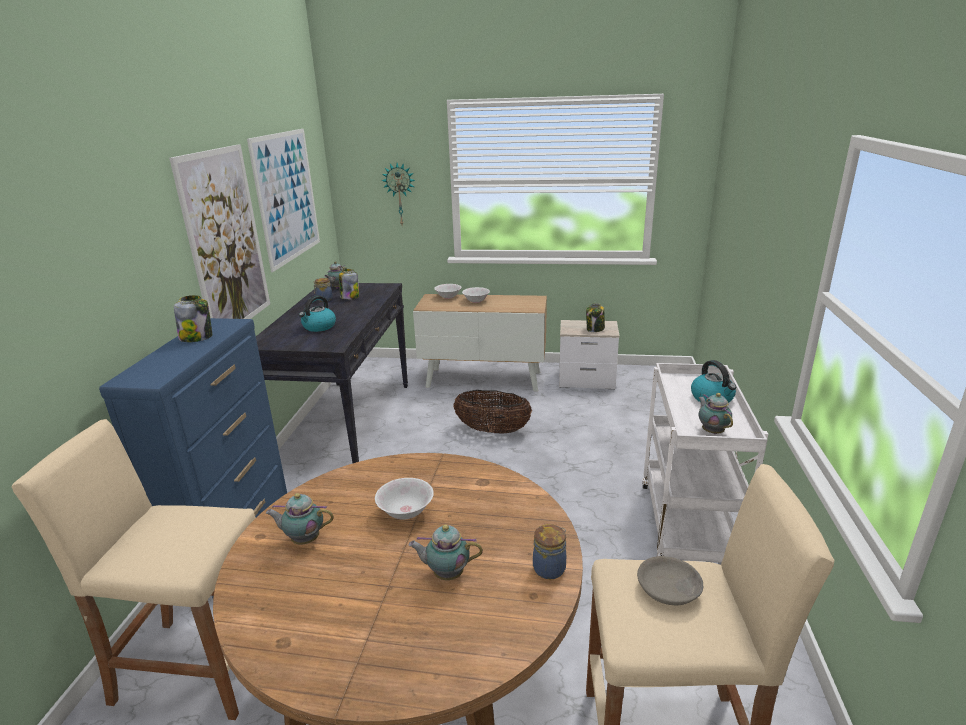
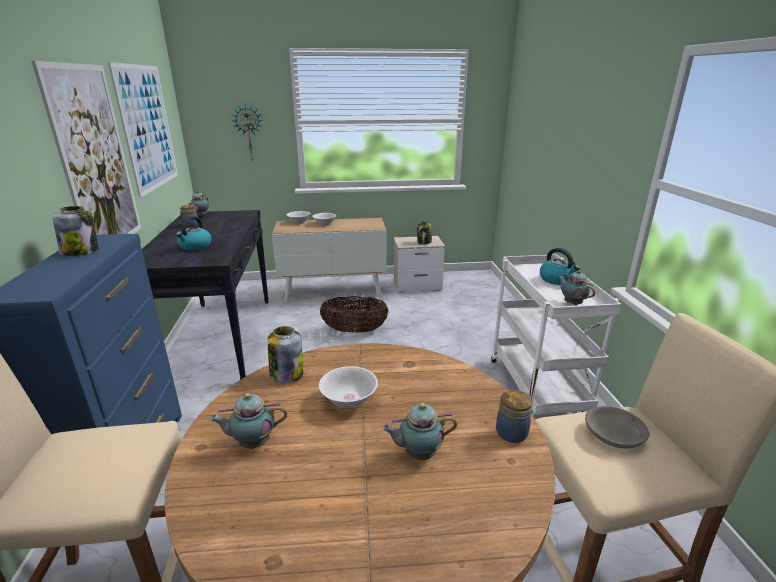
camera: 15 degrees left, 0 degrees up
jar [339,269,359,300] -> jar moved to [267,326,303,383]

